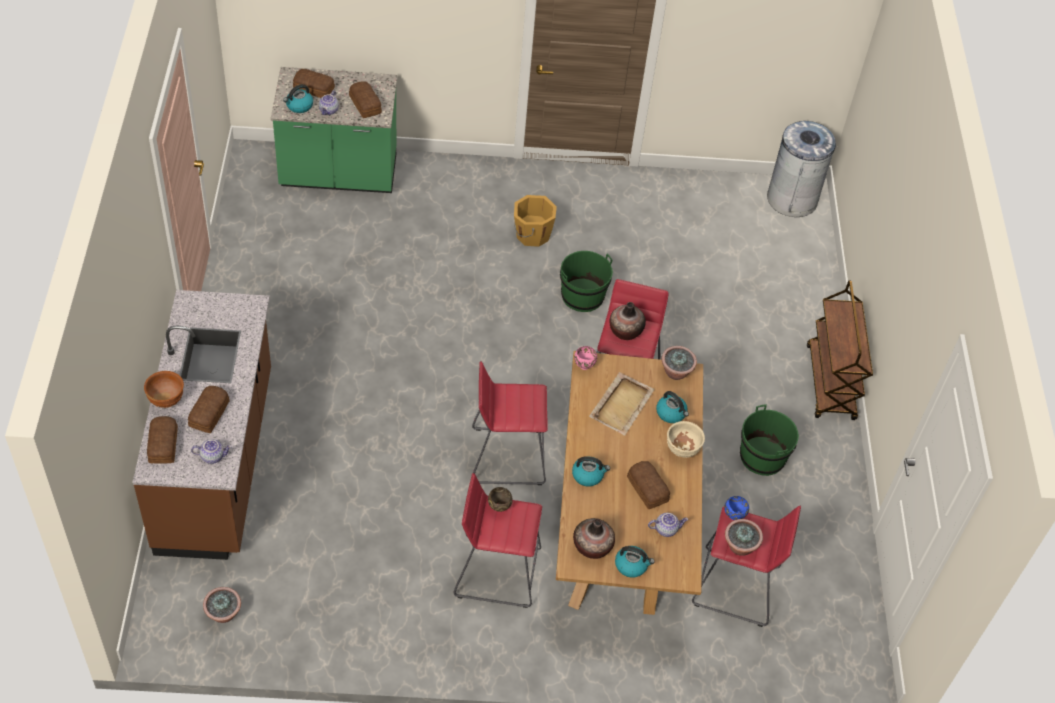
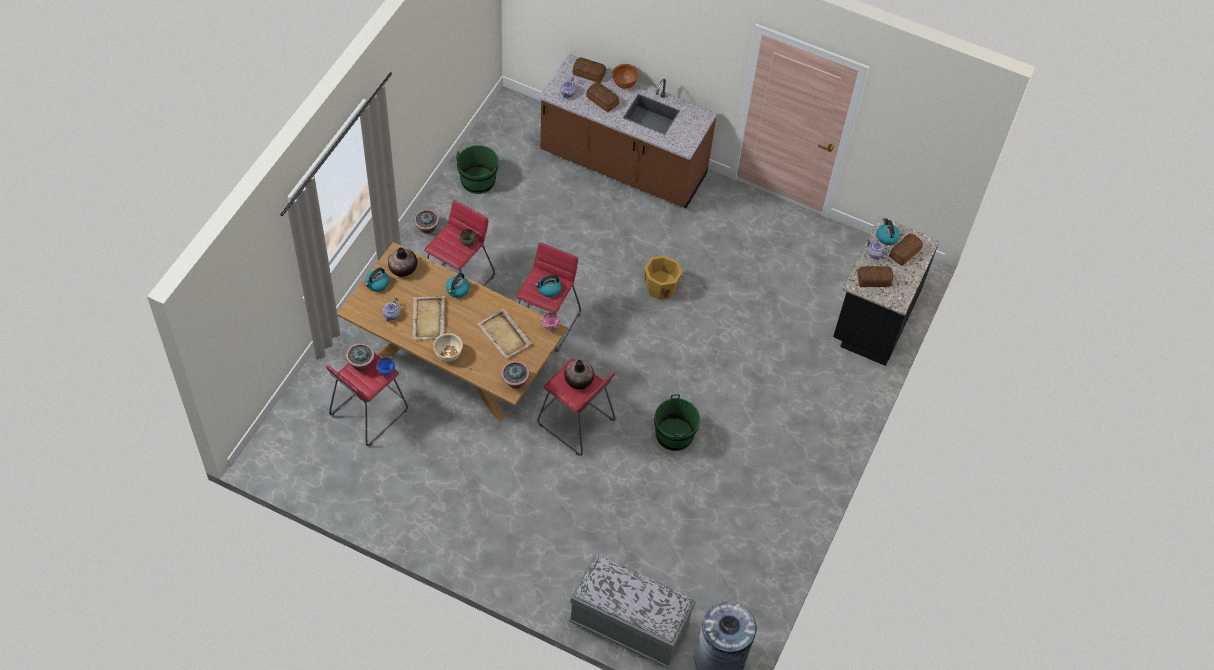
camera: 115 degrees right, 5 degrees up
potted plant [203,587,241,623] -> potted plant moved to [414,209,439,234]
green counter [271,67,397,193] -> black counter [833,216,940,366]
orange bucket [514,195,557,247] -> orange bucket moved to [644,256,684,300]
bread [627,461,670,509] -> beige tray [413,296,445,339]
kettle [656,391,689,423] -> kettle moved to [535,275,561,297]
green bucket [740,404,799,476] -> green bucket moved to [456,145,499,194]
brown cart [807,281,873,420] -> none
none -> grey bench [569,554,696,669]

